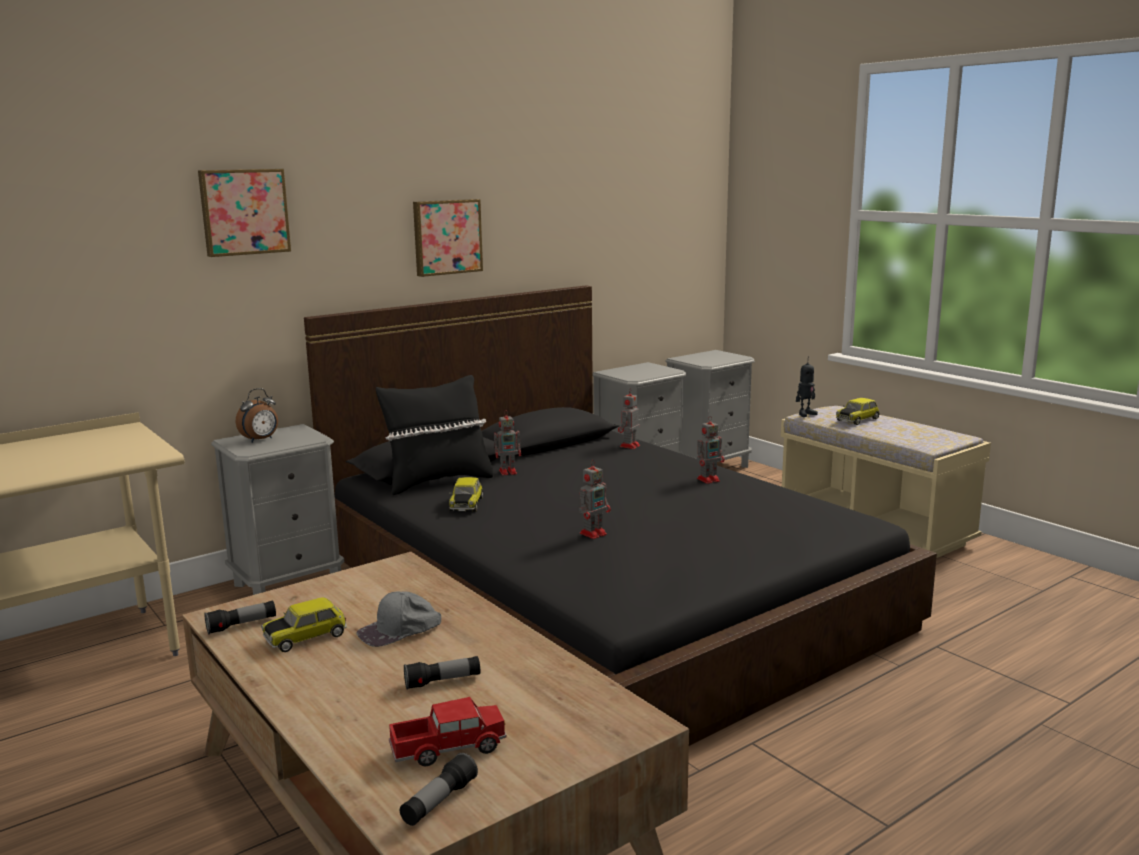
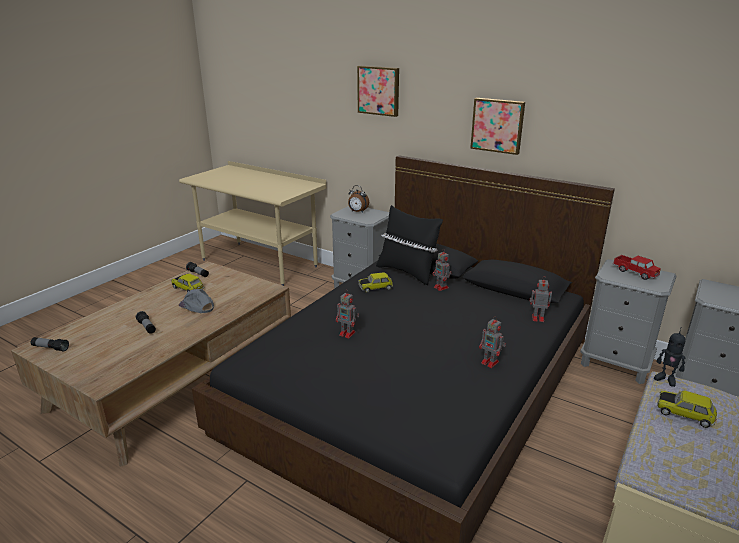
camera: 70 degrees right, 10 degrees up
toy truck [389,697,506,766] -> toy truck moved to [612,255,661,280]

